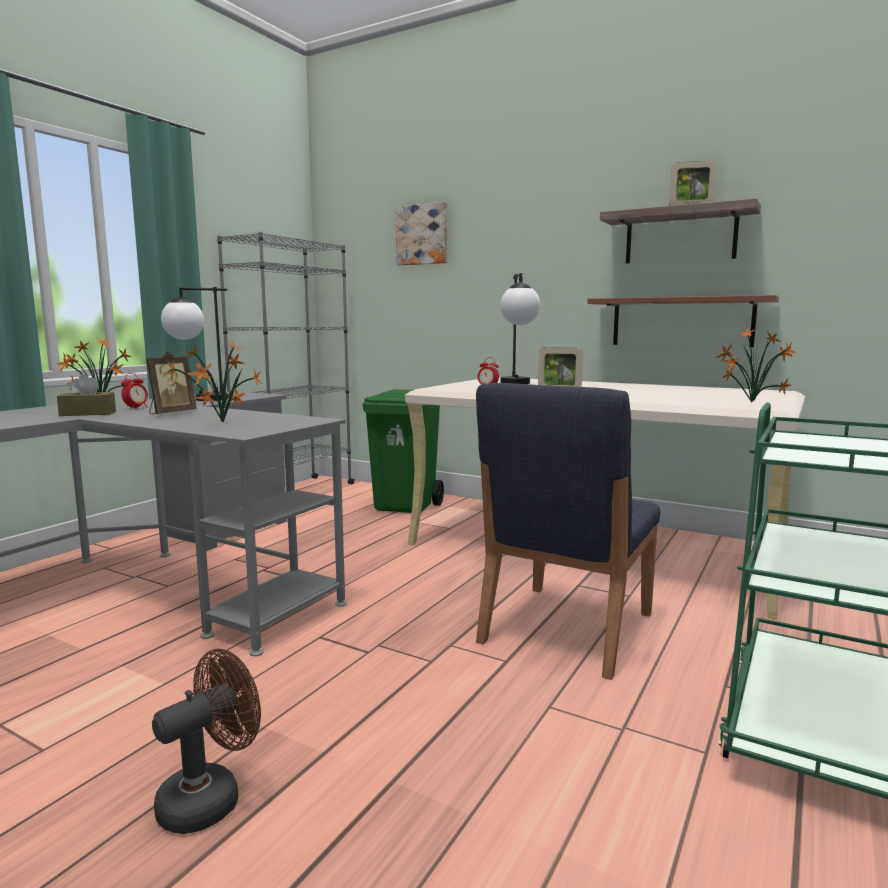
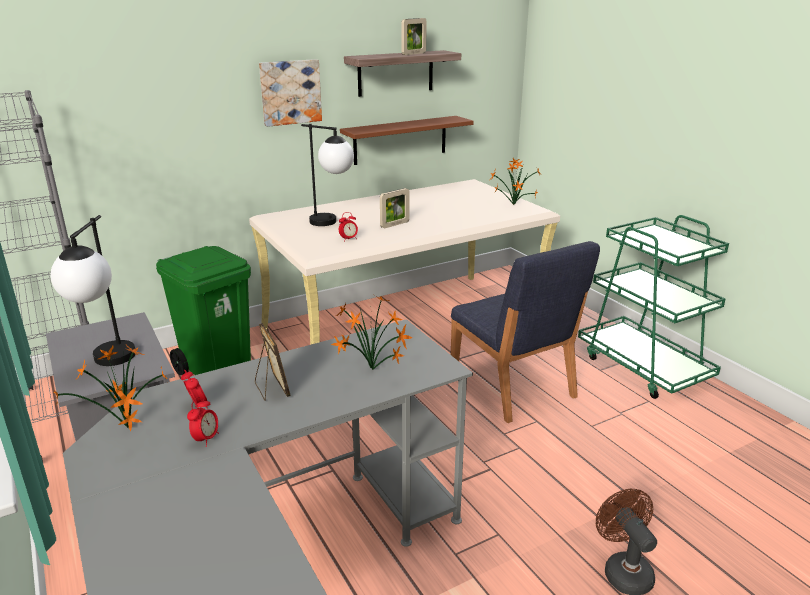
camera: 60 degrees left, 15 degrees up
brown tissue box [57,374,116,416] -> alarm clock [187,397,219,447]
picture [396,202,447,266] -> picture moved to [259,59,322,127]

